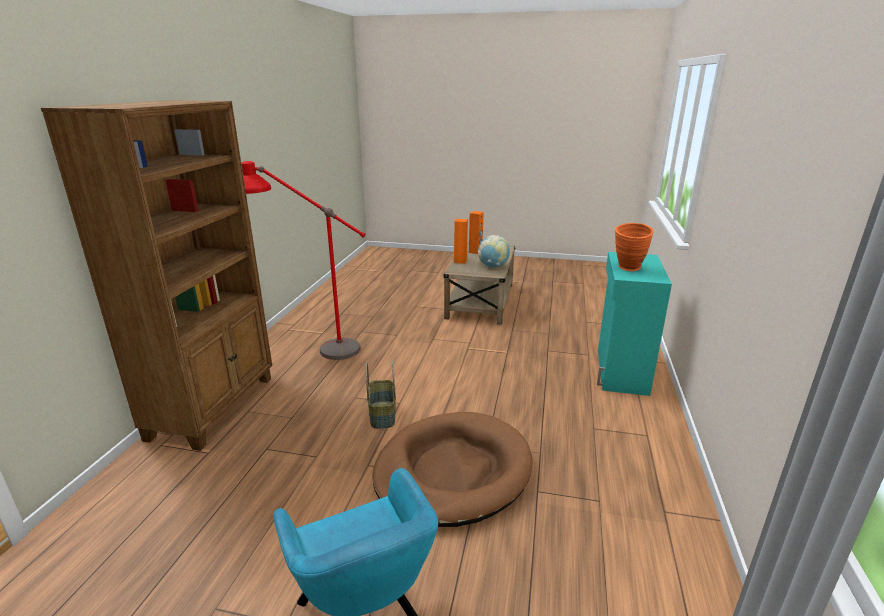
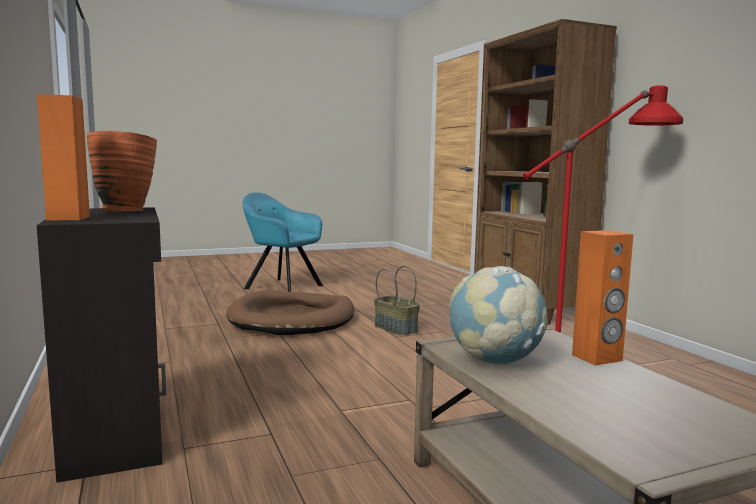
camera: 145 degrees right, 15 degrees down
orange speaker [469,211,484,254] -> orange speaker moved to [37,94,90,220]
turquoise cabinet [597,252,672,396] -> black cabinet [37,207,166,483]

